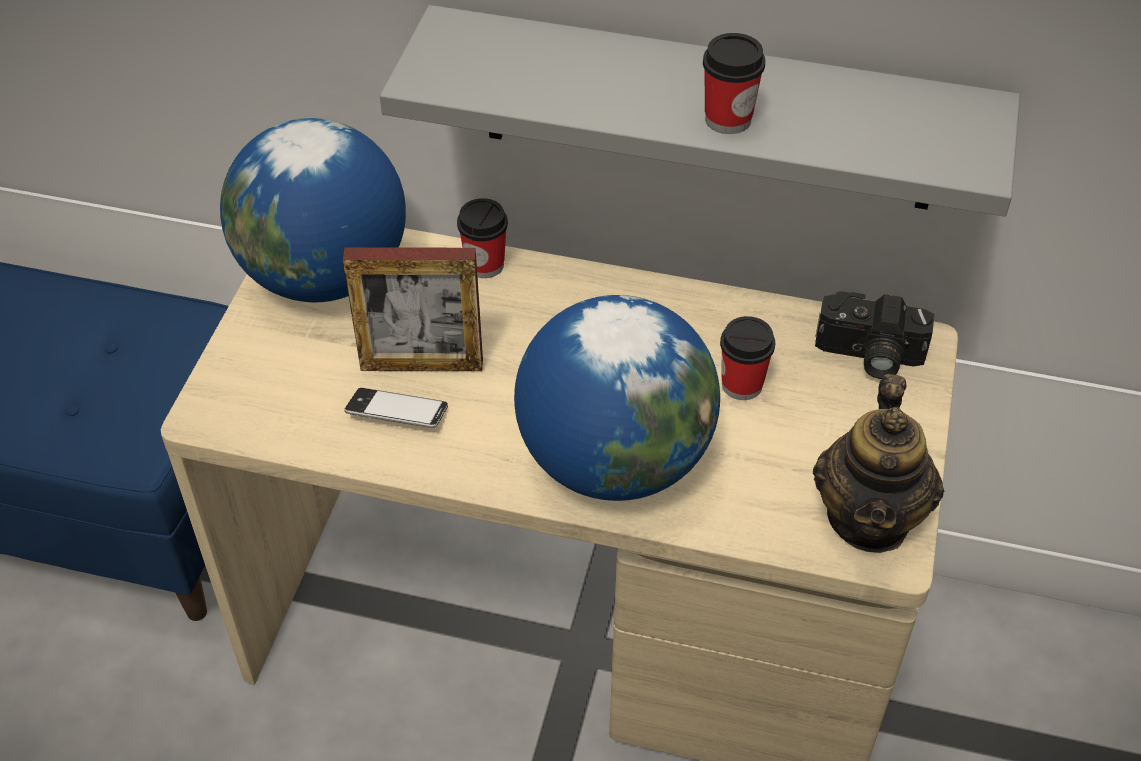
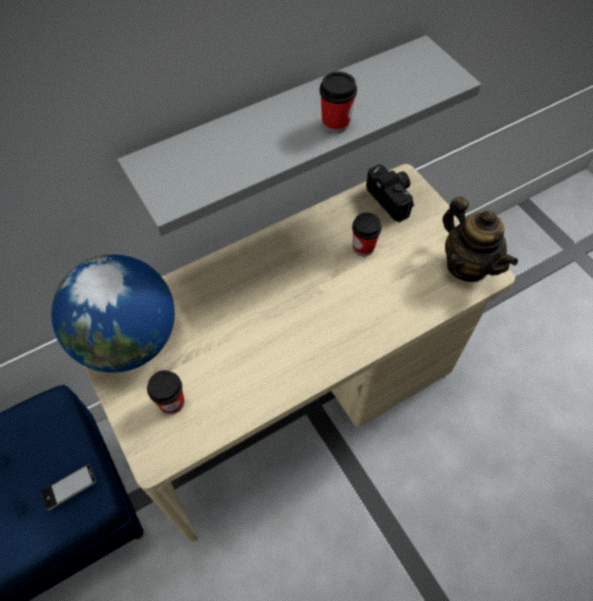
camera: 45 degrees left, 10 degrees up
picture frame [343,247,483,371] -> none
phone [345,388,448,428] -> phone moved to [41,464,96,511]
cup [457,198,508,278] -> cup moved to [147,370,184,414]
globe [514,295,720,501] -> none
camera [815,291,934,379] -> camera turned 90 degrees counterclockwise [366,164,414,222]

